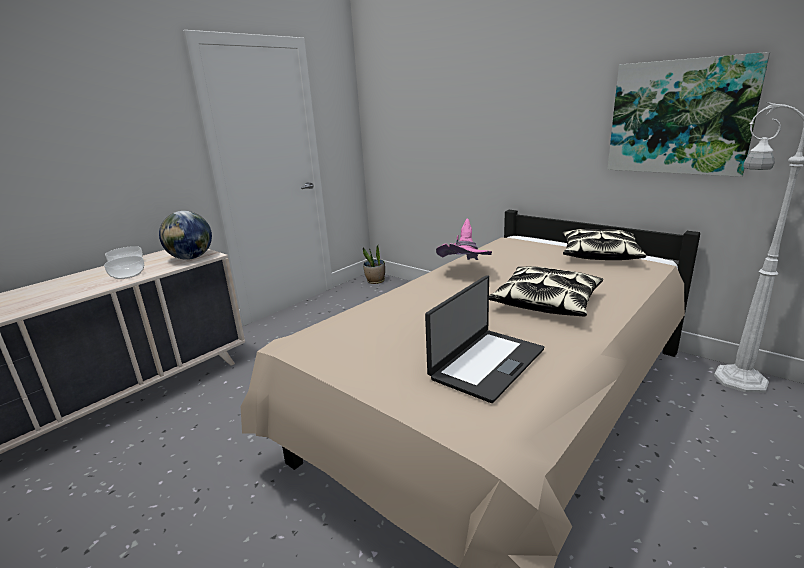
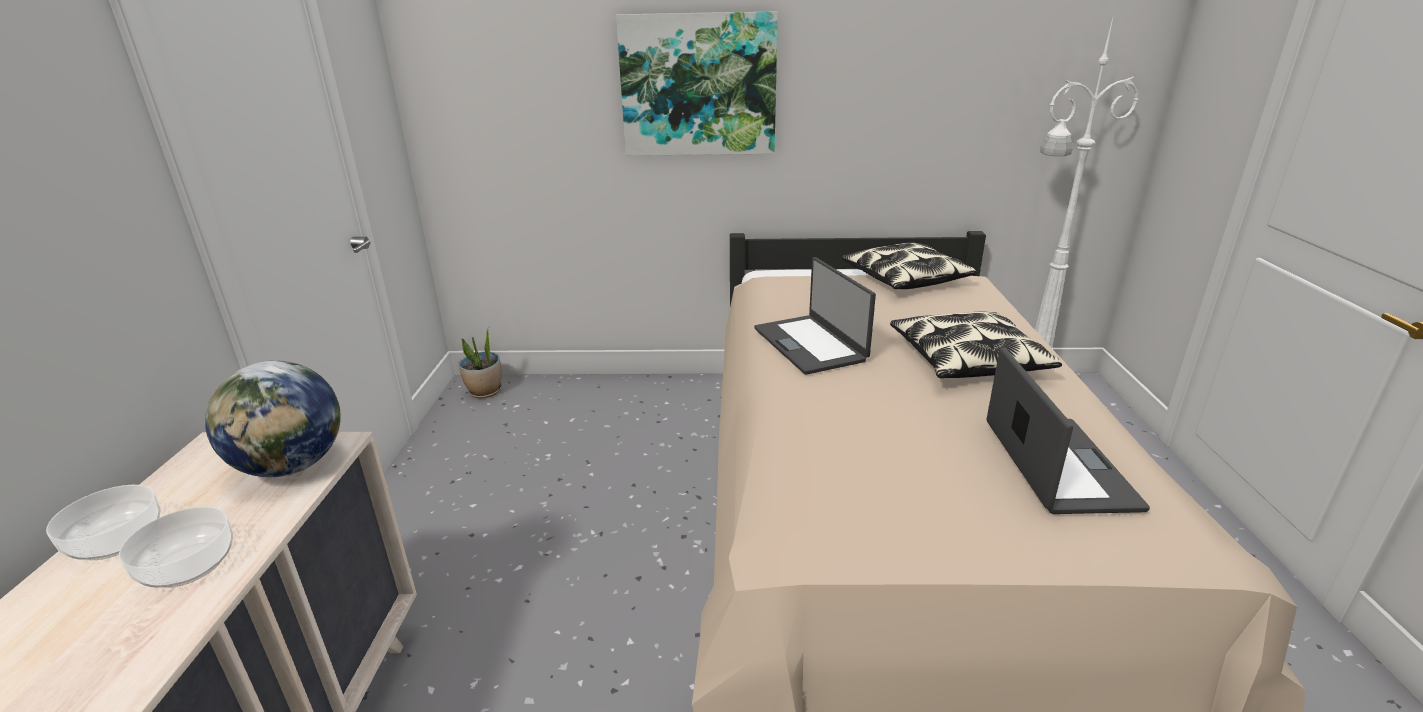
camera: 40 degrees left, 5 degrees up
pink hat [436,219,492,260] -> laptop [754,257,876,375]
picture [607,52,770,177] -> picture moved to [616,11,778,156]

